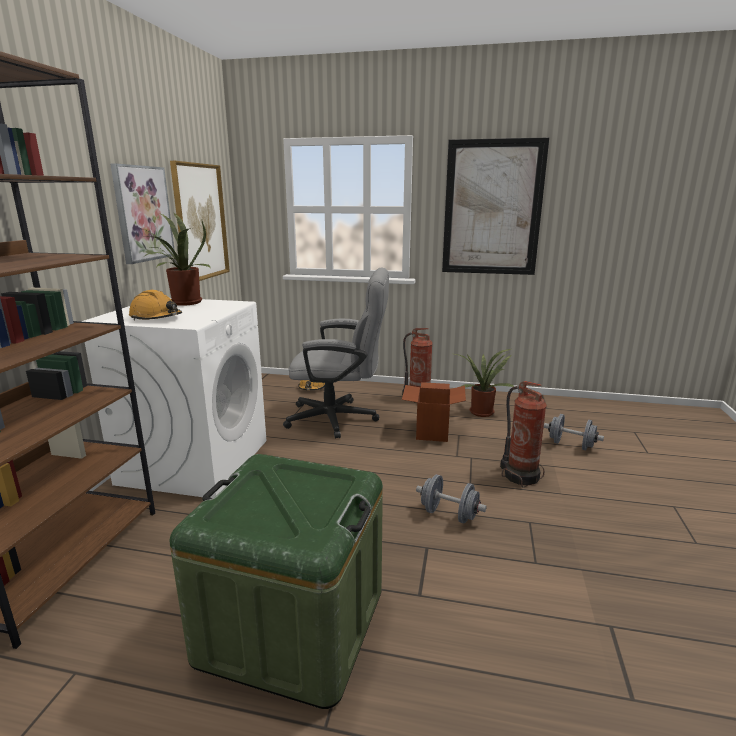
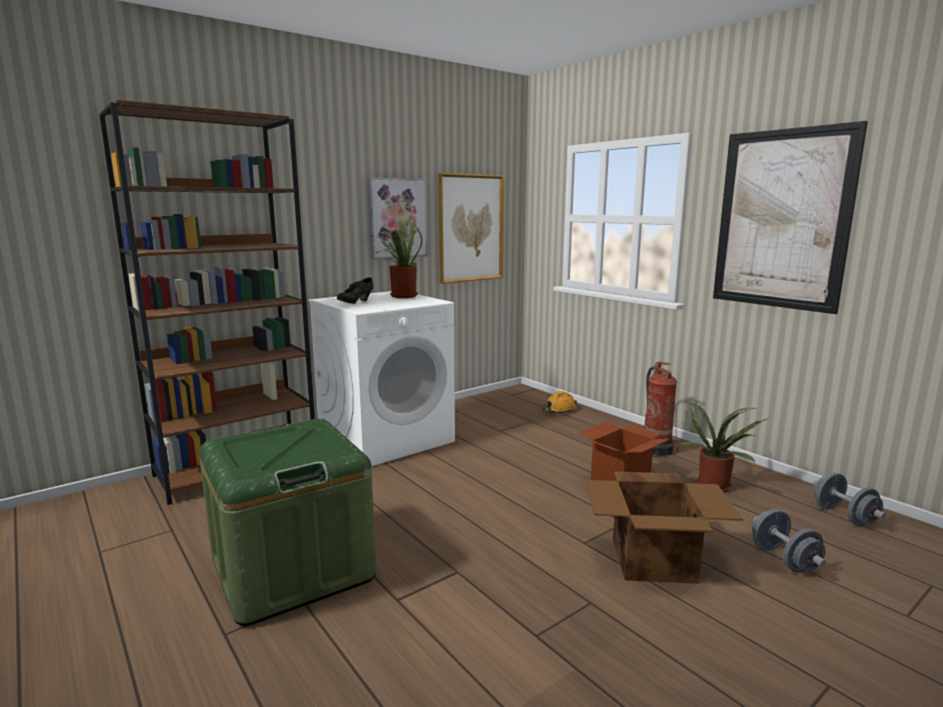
camera: 40 degrees right, 5 degrees down
orange hard hat [129,290,182,321] -> black shoe [336,277,373,304]
grey office chair [283,268,389,438] -> none
grey dumbbell [416,474,487,524] -> grey dumbbell moved to [813,473,886,526]
fire extinguisher [500,381,547,487] -> cardboard box [586,472,743,584]

